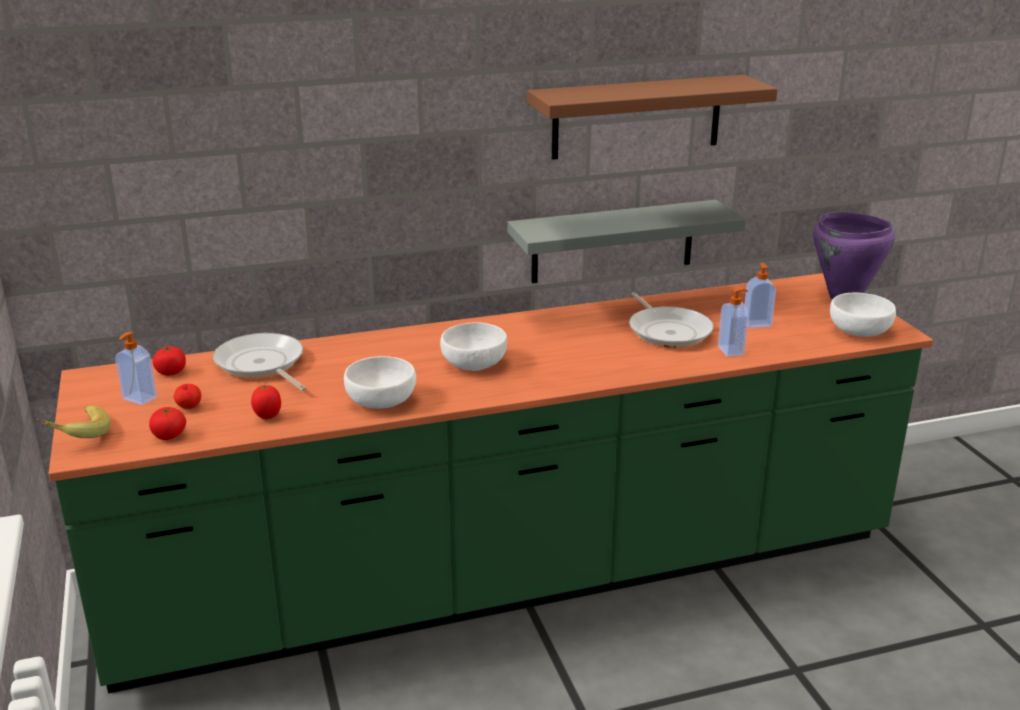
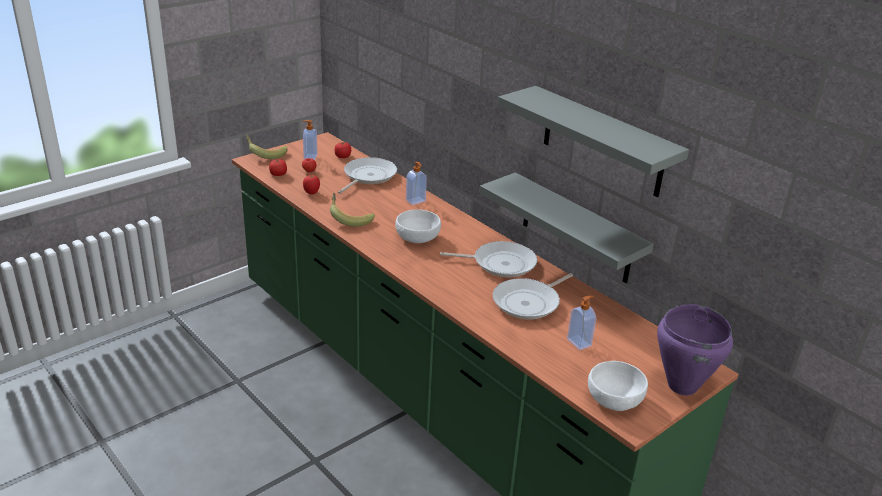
camera: 65 degrees right, 5 degrees up
white bowl [344,356,416,409] -> banana [330,193,375,227]
brown shelf [527,75,777,160] -> grey shelf [498,86,689,197]
soap dispenser [718,288,748,357] -> soap dispenser moved to [406,162,427,205]
none -> frying pan [440,241,537,277]

